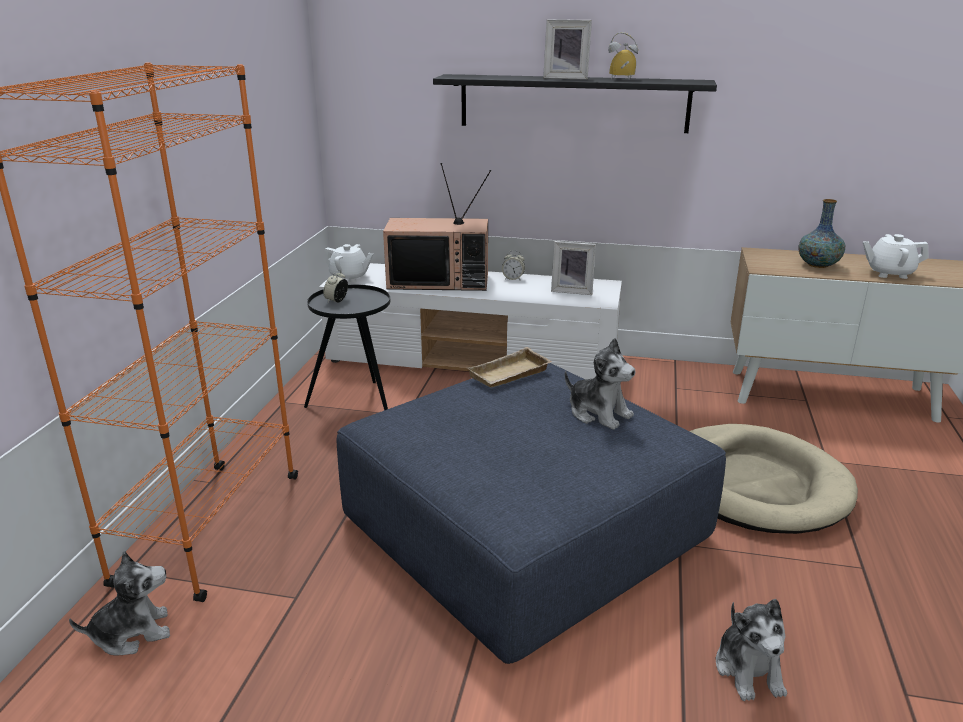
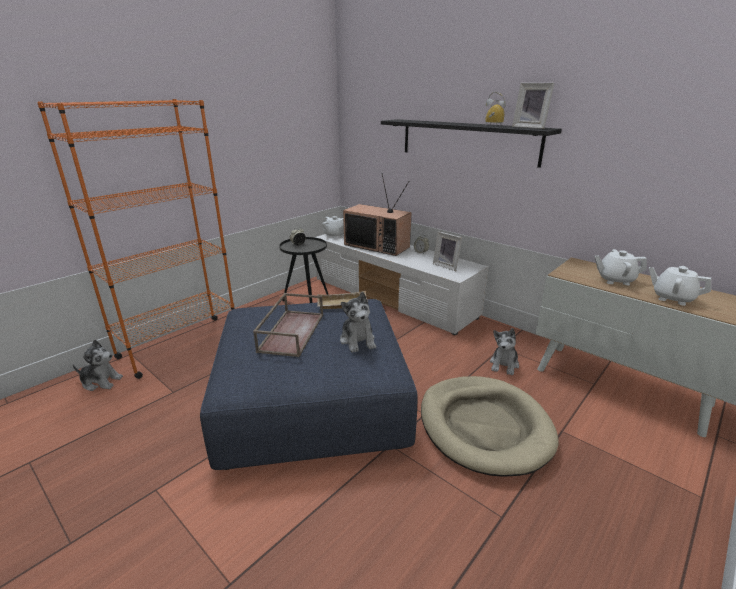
camera: 30 degrees right, 0 degrees up
picture frame [543,19,592,80] -> picture frame moved to [512,83,554,129]
plush toy [716,599,787,701] -> plush toy moved to [490,328,519,375]
vase [799,199,845,268] -> white teapot [594,249,647,285]
none -> brown tray [253,293,323,357]

